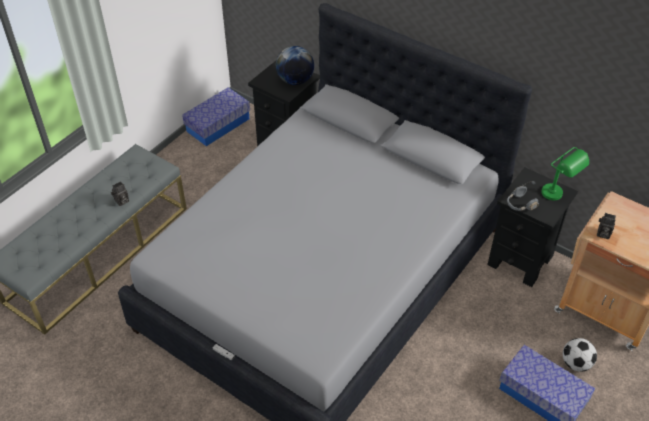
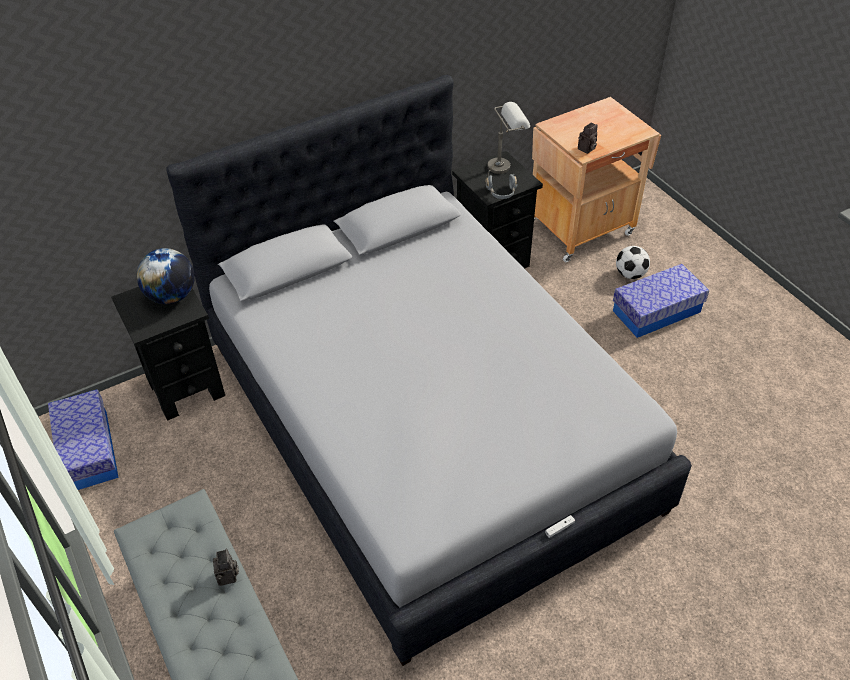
camera: 65 degrees left, 0 degrees up
green table lamp [541,147,589,200] -> grey table lamp [488,102,530,174]

